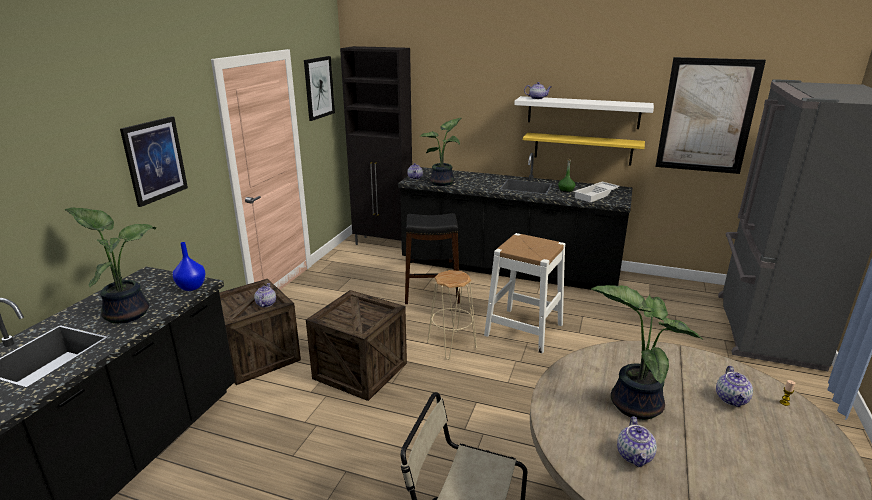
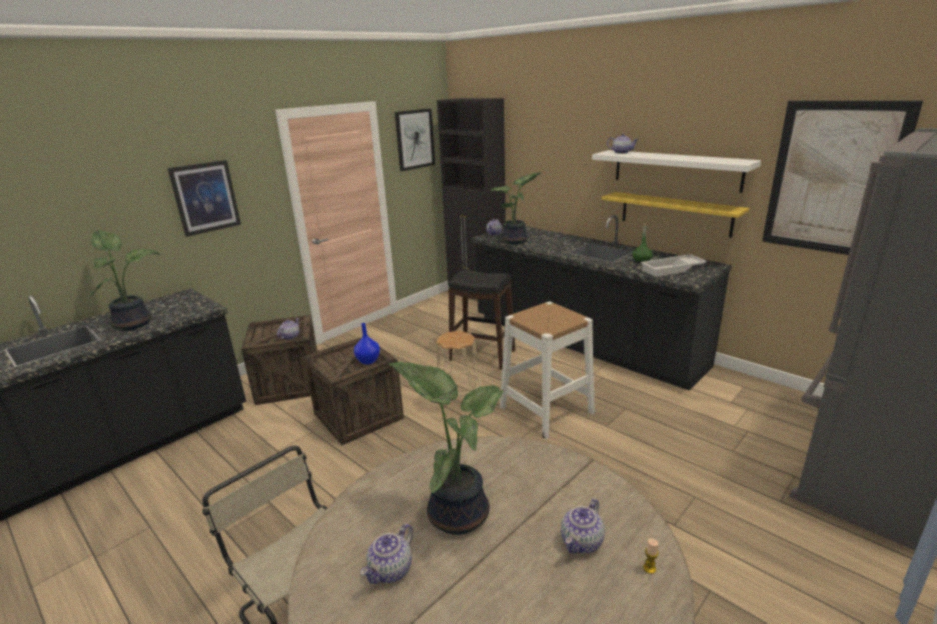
camera: 25 degrees right, 0 degrees up
blue vase [173,242,205,291] -> blue vase moved to [354,323,380,364]

